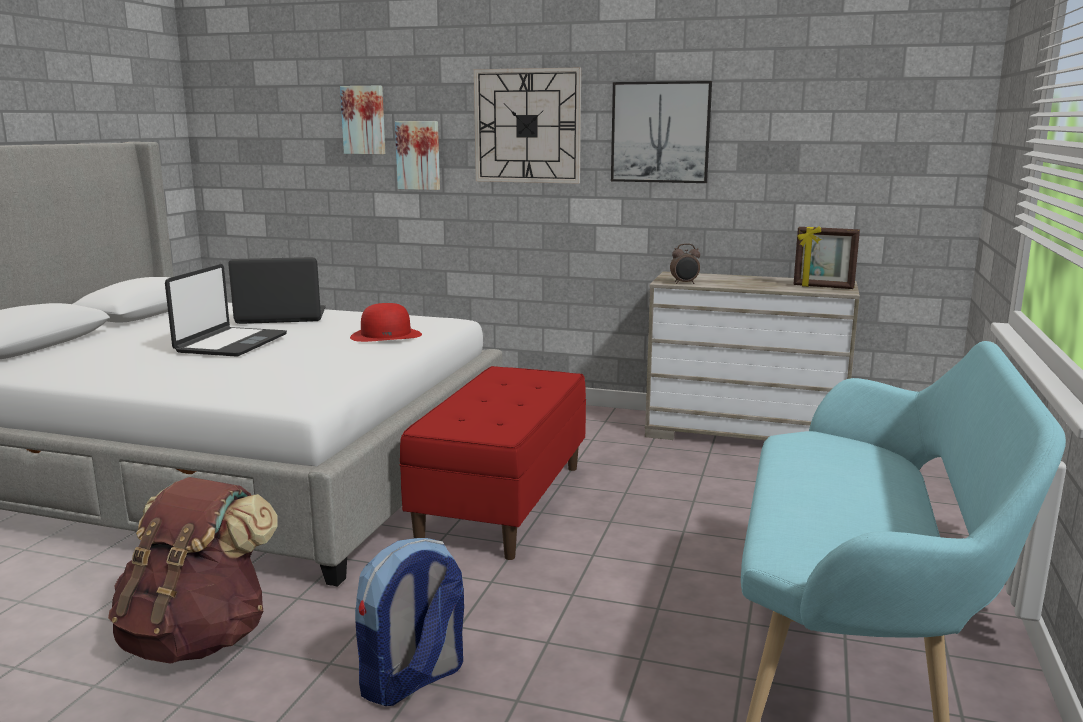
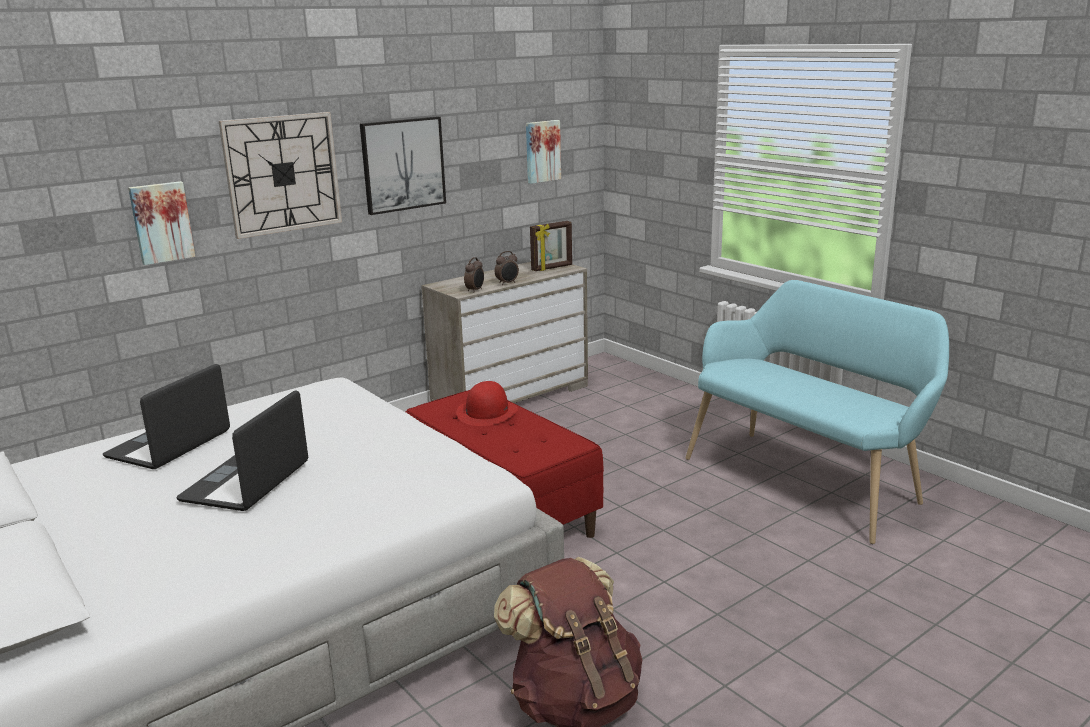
camera: 55 degrees left, 5 degrees up
laptop [165,264,287,357] -> laptop turned 120 degrees counterclockwise [176,391,308,511]
picture [340,86,385,154] -> picture moved to [526,120,561,184]
red hat [350,303,422,342] -> red hat moved to [456,381,518,426]
backpack [355,538,464,706] -> none
none -> alarm clock [495,251,519,285]

